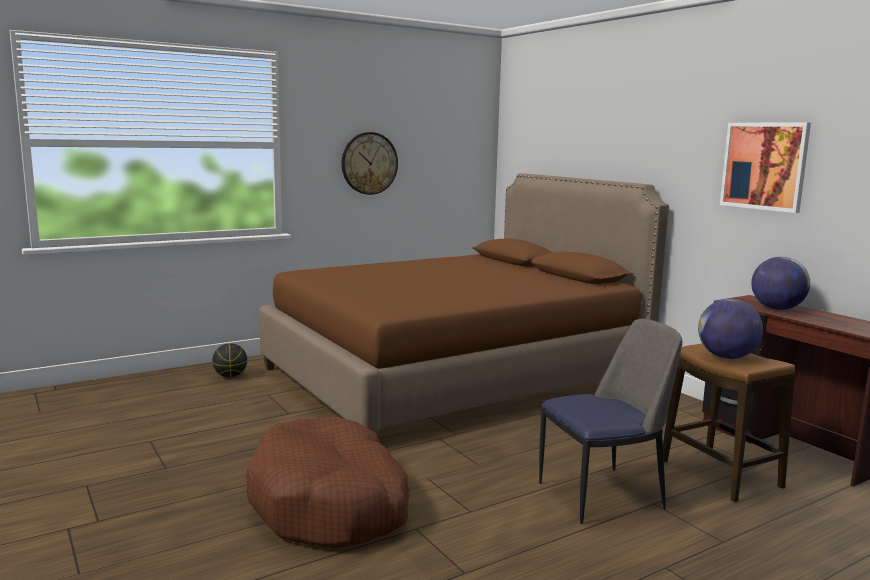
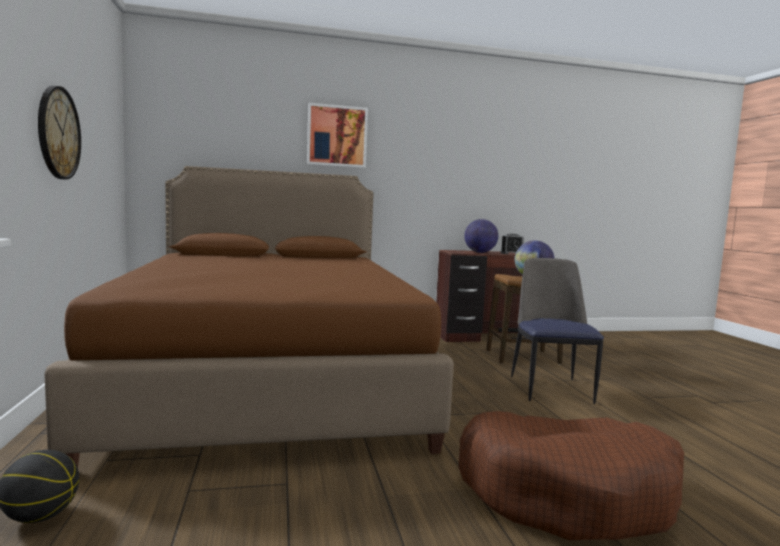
camera: 70 degrees left, 5 degrees down
picture [720,123,811,213] -> picture moved to [307,103,368,168]
none -> alarm clock [500,233,524,254]

